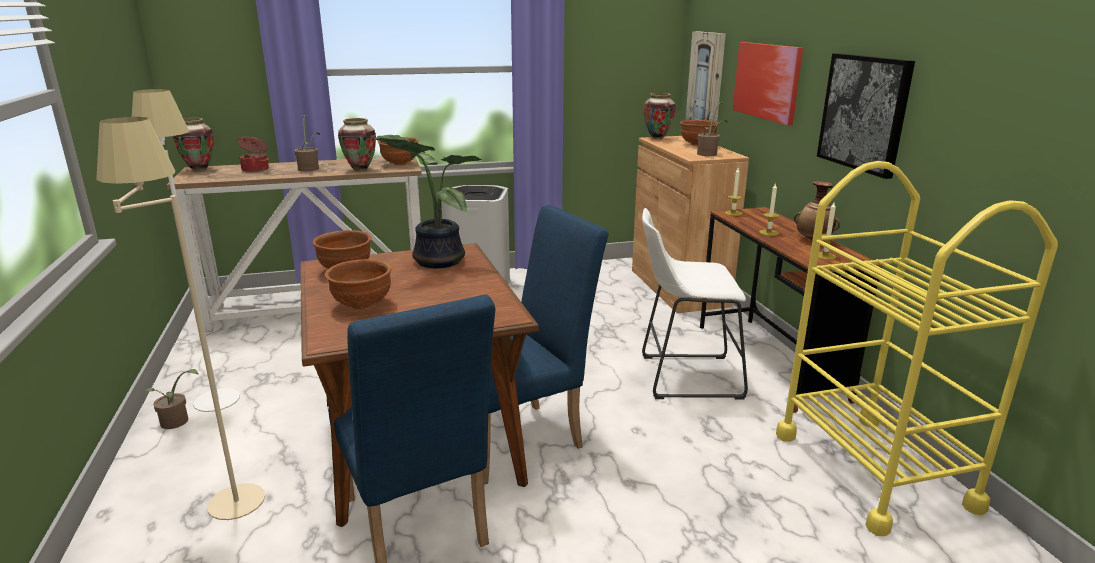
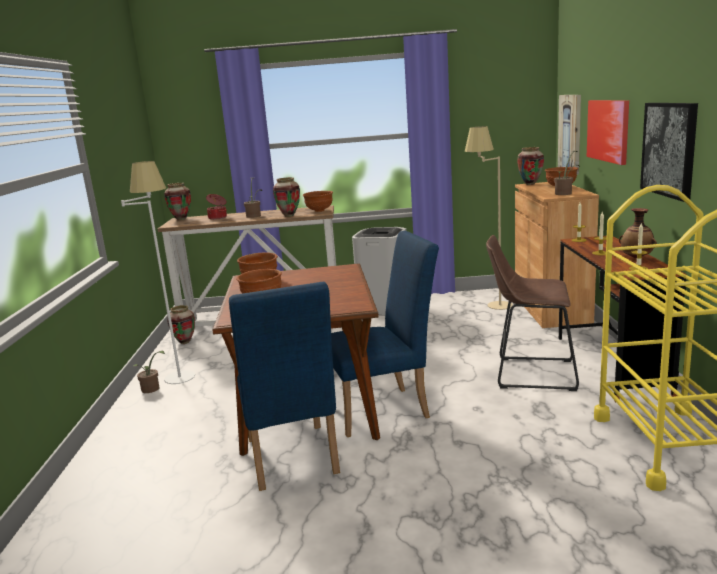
camera: 15 degrees right, 5 degrees down
beige floor lamp [96,117,265,520] -> beige floor lamp moved to [465,126,513,310]
potted plant [375,135,481,268] -> none
white stool [642,208,748,400] -> brown stool [486,235,579,391]
none -> vase [167,305,195,344]

